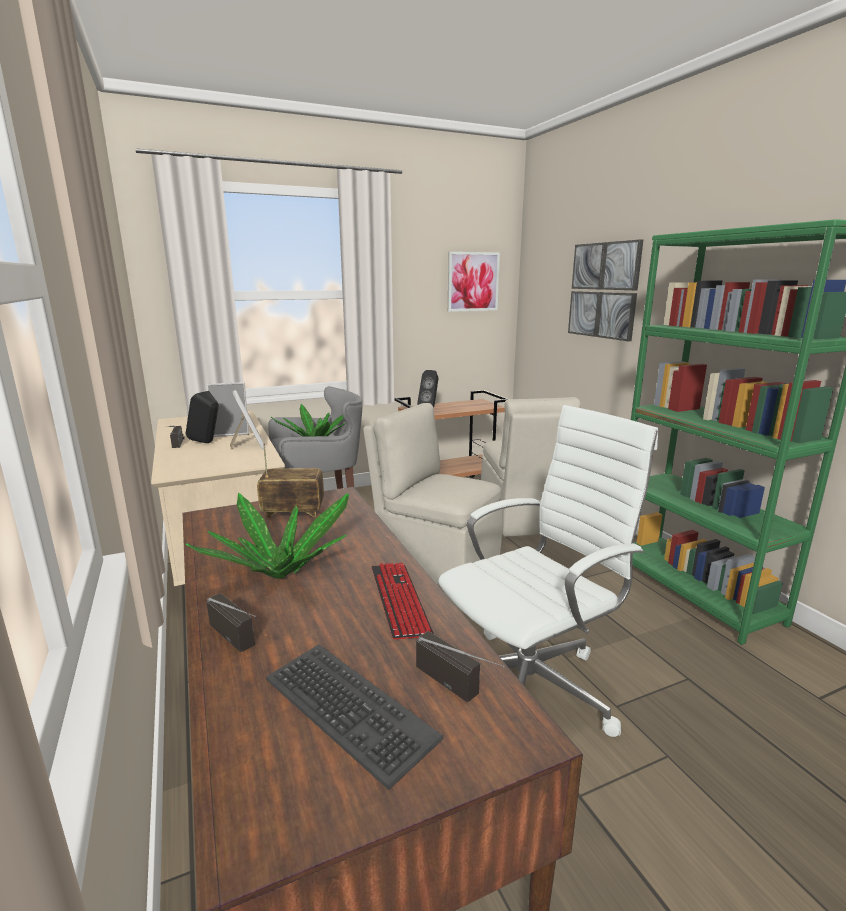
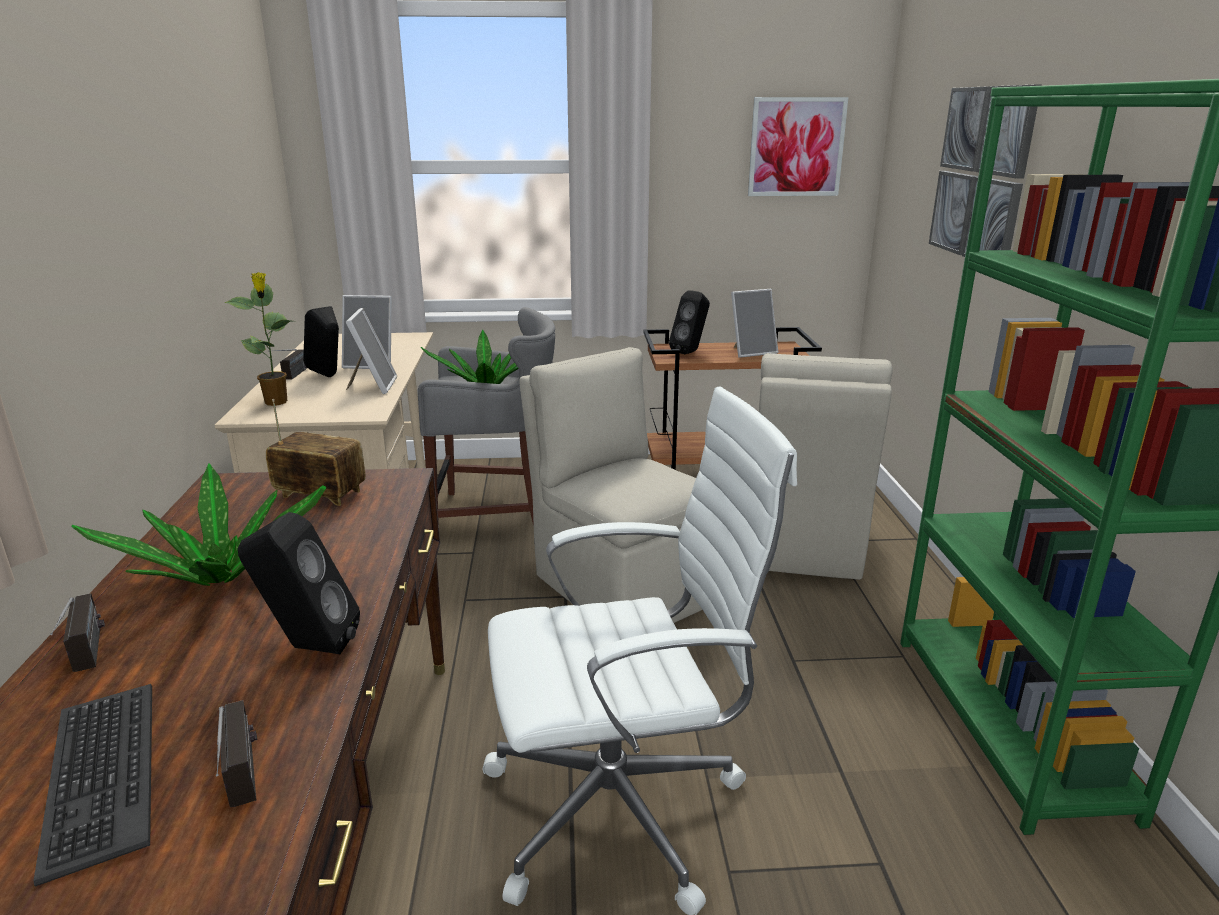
camera: 20 degrees right, 5 degrees up
keyboard [371,563,434,639] -> black speaker [238,512,360,654]
none -> potted plant [224,272,290,406]
none -> picture frame [731,289,778,358]

